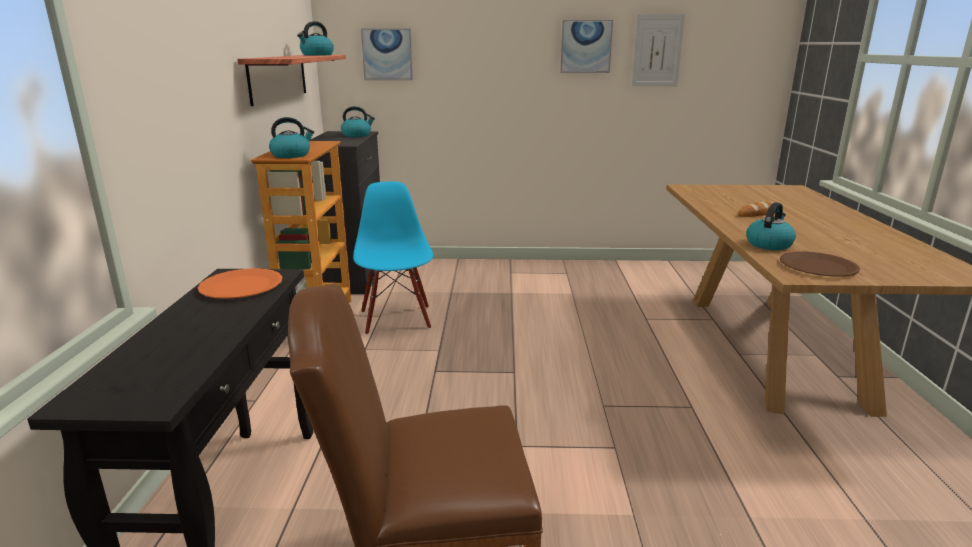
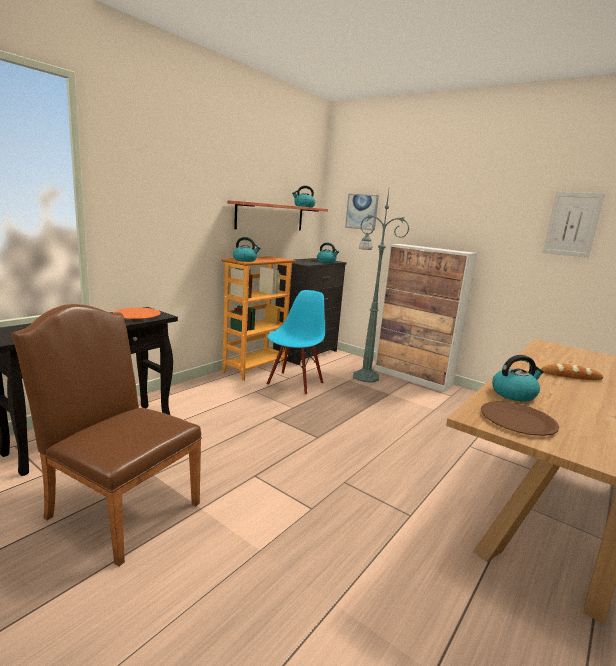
camera: 35 degrees right, 5 degrees down
picture [560,20,613,73] -> none
none -> green floor lamp [353,191,409,383]
none -> cabinet [374,244,477,392]

